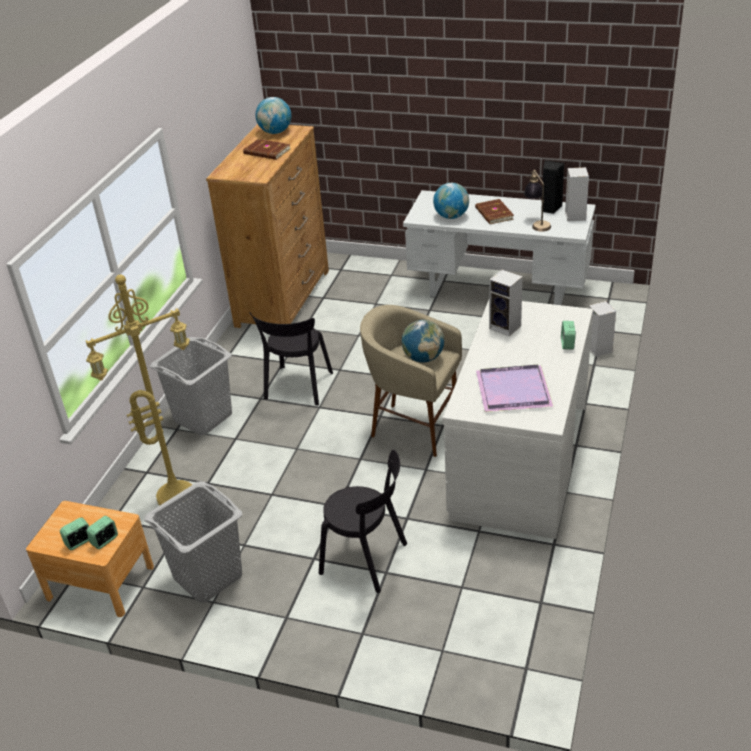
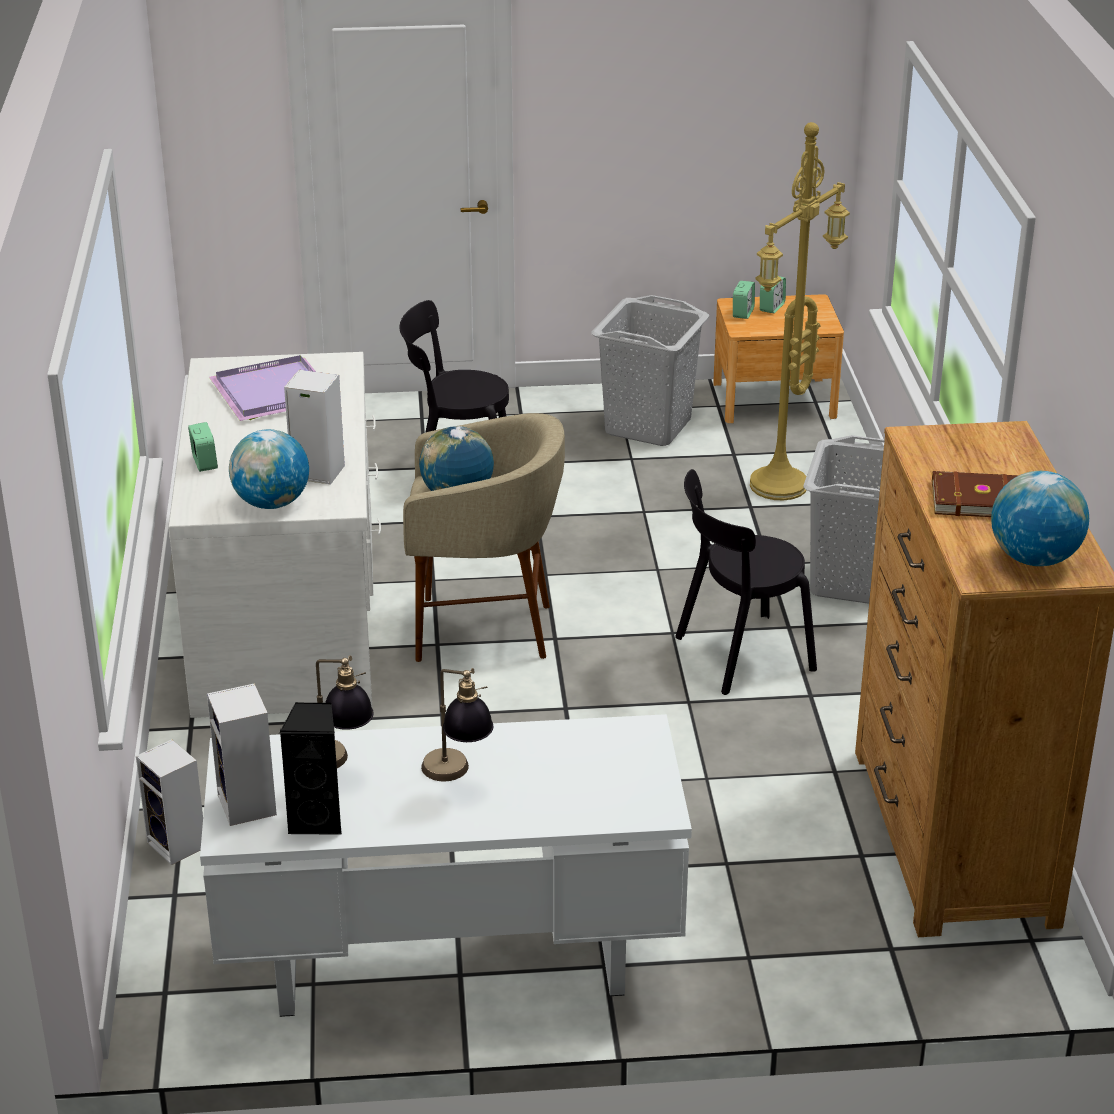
camera: 155 degrees right, 5 degrees down
black chair [250,313,333,406] -> black chair turned 105 degrees counterclockwise [675,469,817,695]
globe [433,183,469,219] -> globe moved to [229,429,309,509]
brown book [475,199,514,224] -> table lamp [421,668,493,781]

